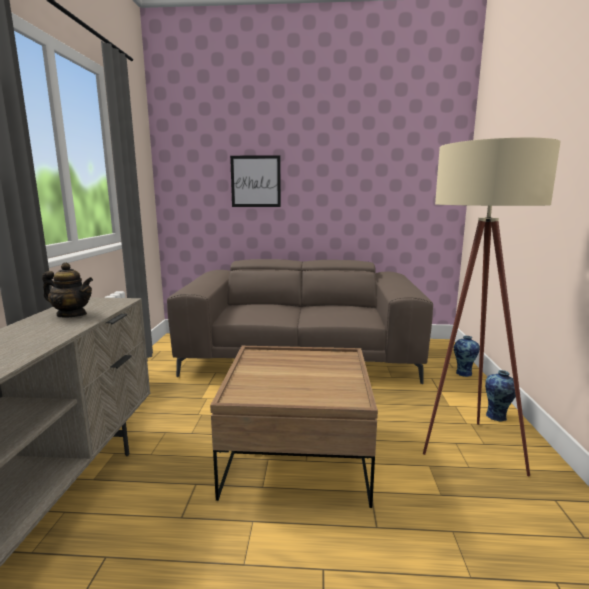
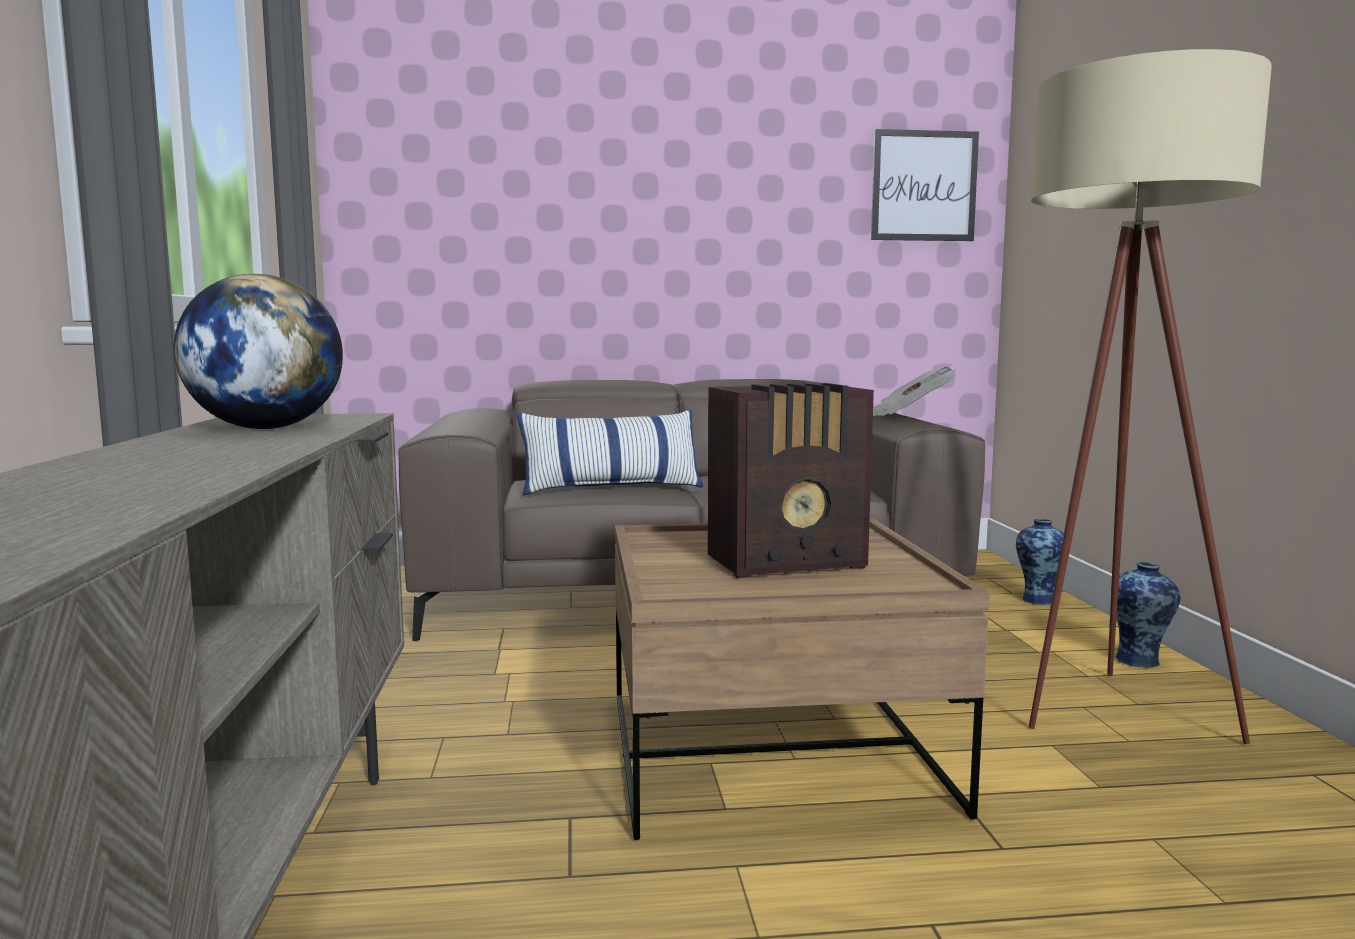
camera: 10 degrees left, 5 degrees down
teapot [42,262,93,317] -> globe [174,274,343,429]
picture [230,155,281,207] -> picture moved to [871,129,979,241]
none -> pillow [517,410,703,496]
none -> radio [708,383,874,578]
none -> newspaper [873,366,955,416]

